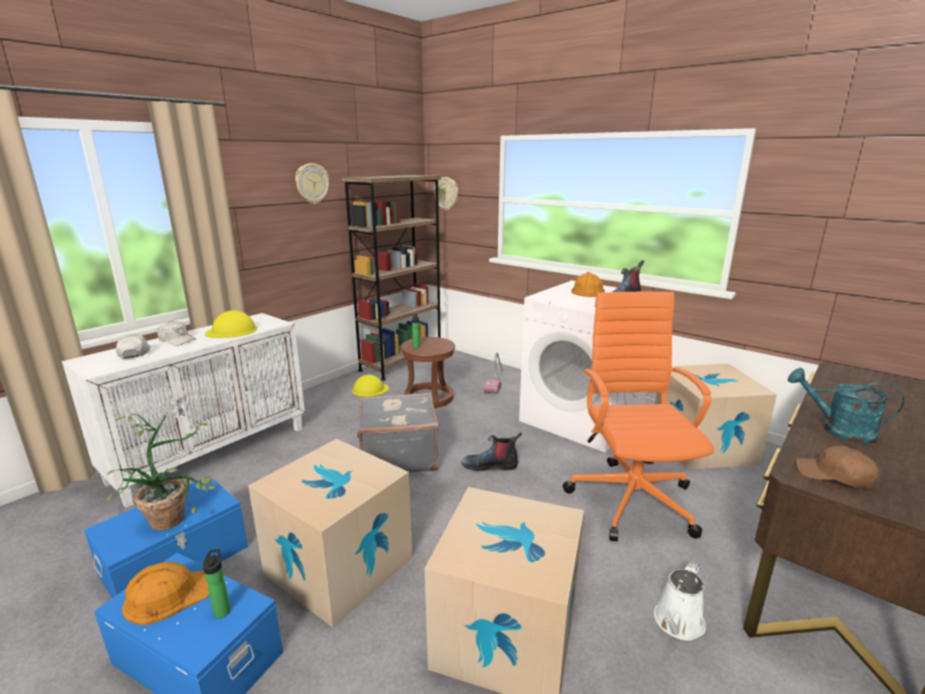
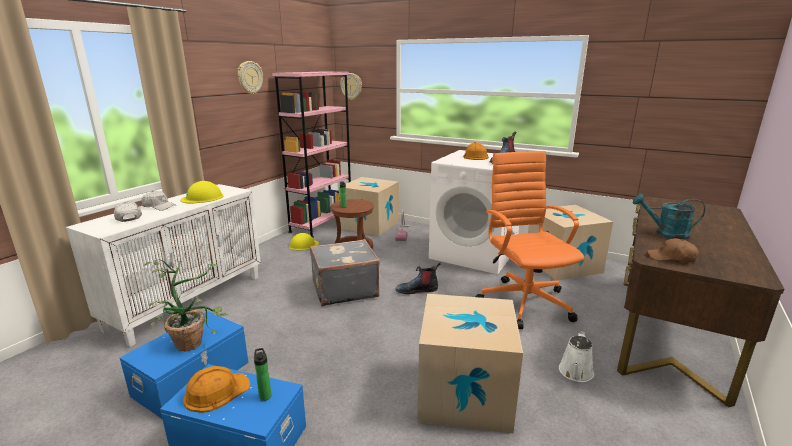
camera: 10 degrees left, 0 degrees up
cardboard box [248,439,413,628] -> cardboard box moved to [339,177,399,236]
brown bookcase [342,175,441,381] -> pink bookcase [272,72,351,238]

